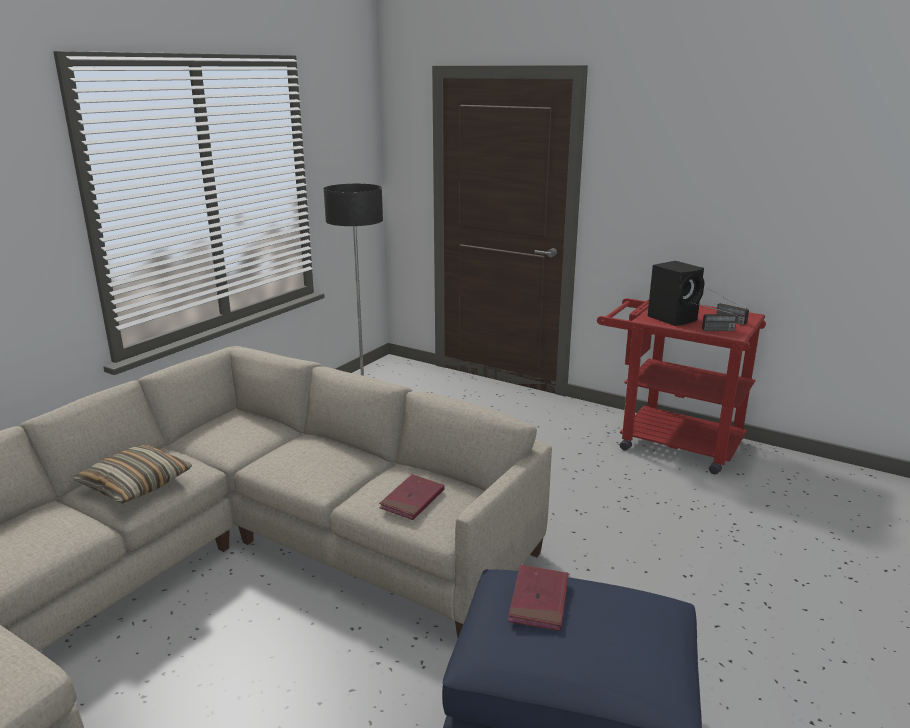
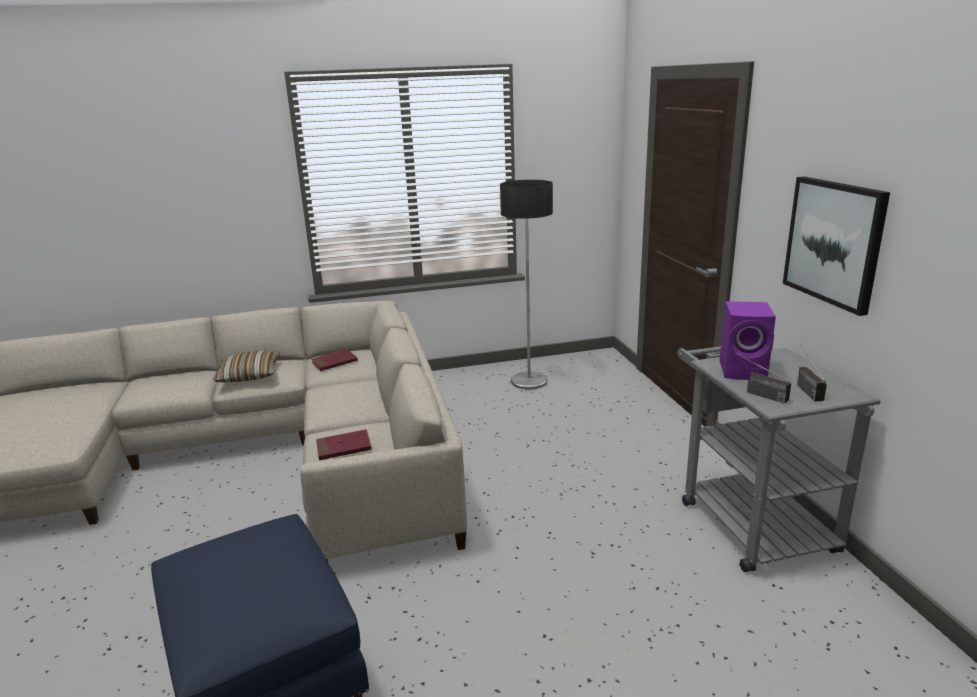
camera: 45 degrees right, 0 degrees up
red book [508,565,569,631] -> red book moved to [311,349,358,371]
red cart [597,298,766,474] -> grey cart [678,346,881,572]
black speaker [648,261,705,326] -> purple speaker [719,301,776,380]
none -> picture [783,176,890,316]

